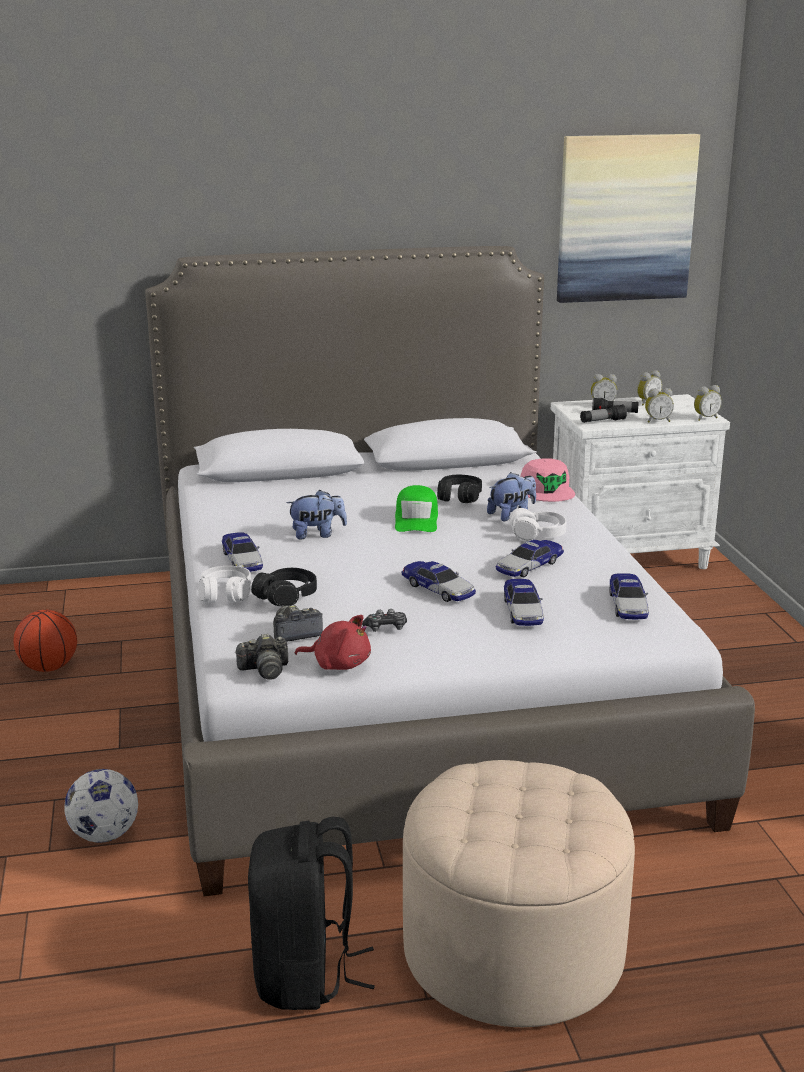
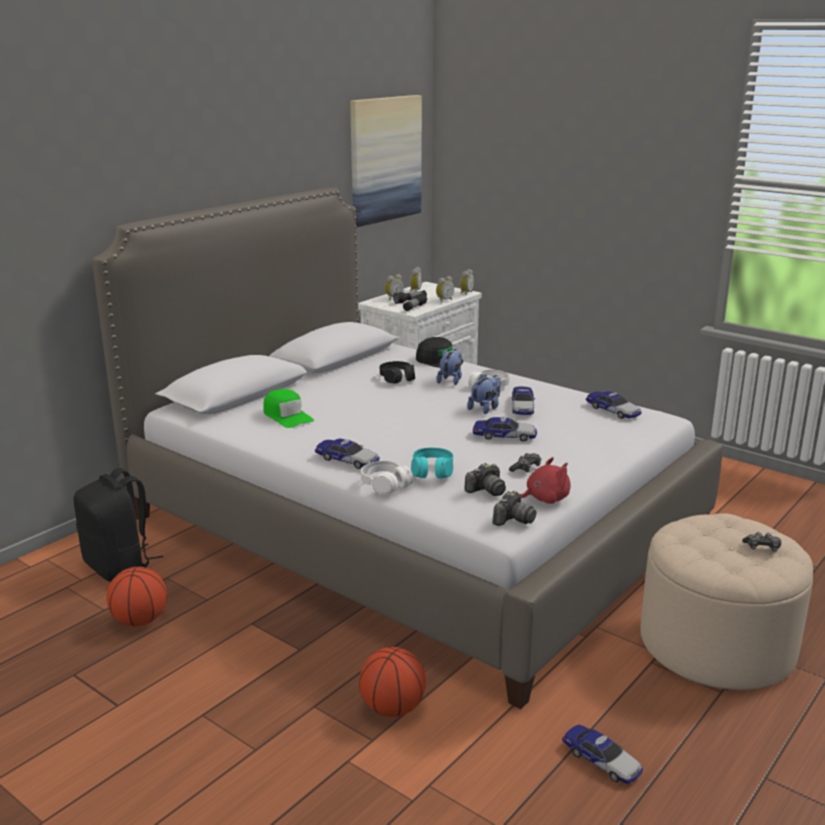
camera: 40 degrees left, 0 degrees up
football [64,769,138,843] -> basketball [359,647,426,717]
black backpack [248,817,375,1010] -> black backpack moved to [74,468,163,582]
black headphones [251,568,317,607] -> turquoise headphones [411,448,453,478]
camera [273,605,323,642] -> camera turned 150 degrees counterclockwise [464,463,506,496]
plush toy [286,490,347,539] -> plush toy moved to [467,374,501,414]
green cap [395,485,438,532] -> green cap moved to [263,389,314,428]
toy car [504,579,544,626] -> toy car moved to [562,724,643,784]
pink cap [520,458,575,502] -> black cap [416,337,463,368]
none -> game controller [742,532,781,552]

